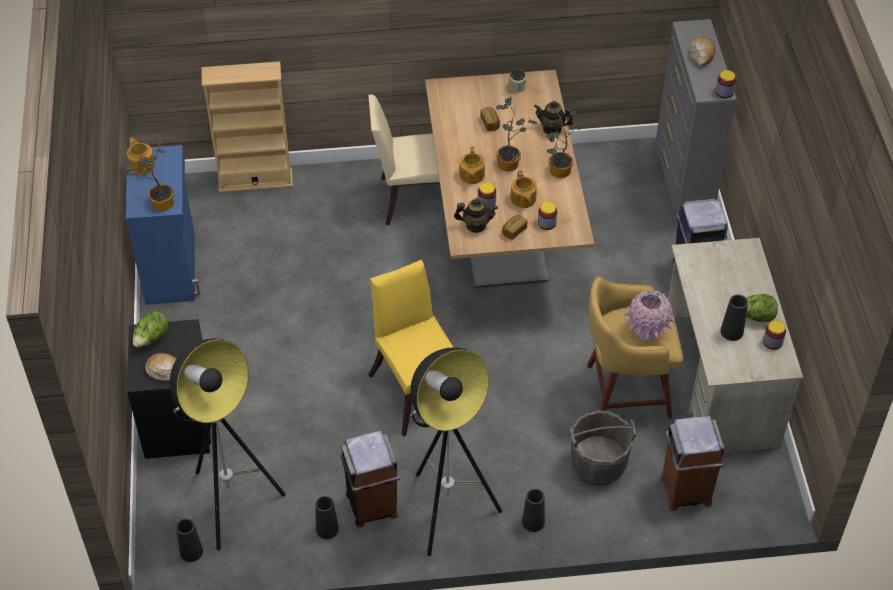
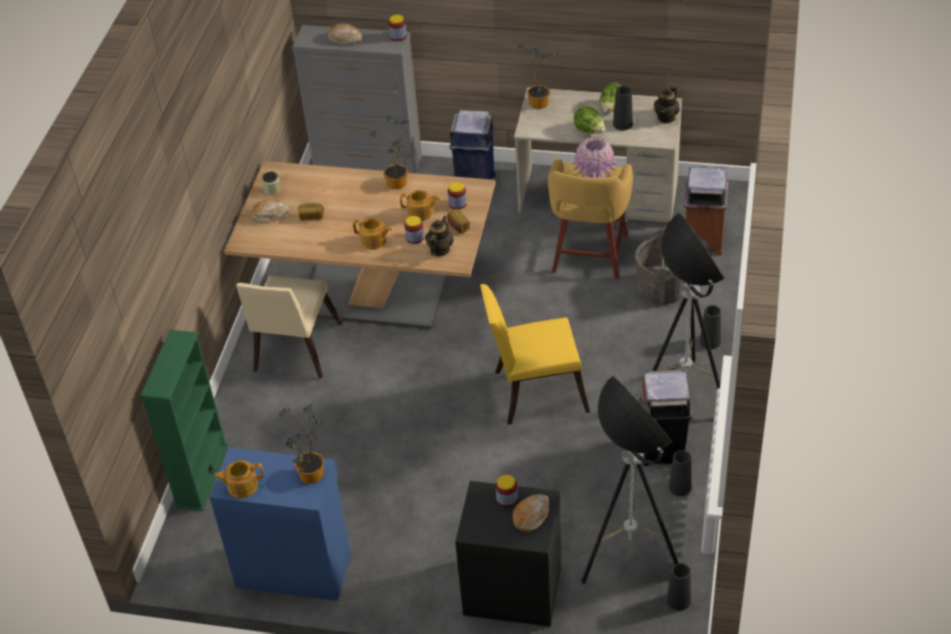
camera: 70 degrees left, 5 degrees down
lettuce [133,311,168,347] -> lettuce moved to [573,106,605,133]
beige bookcase [201,61,293,192] -> green bookcase [140,330,228,511]
potted plant [496,97,538,171] -> potted plant moved to [518,44,556,109]
teapot [534,101,574,134] -> teapot moved to [654,85,680,123]
jar [763,320,786,350] -> jar moved to [496,475,518,507]
none -> bread [251,199,290,223]

